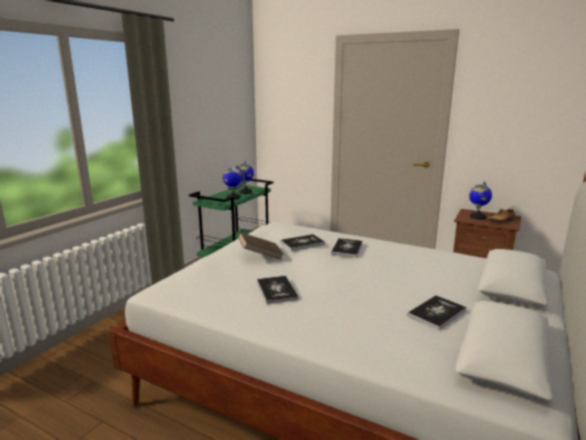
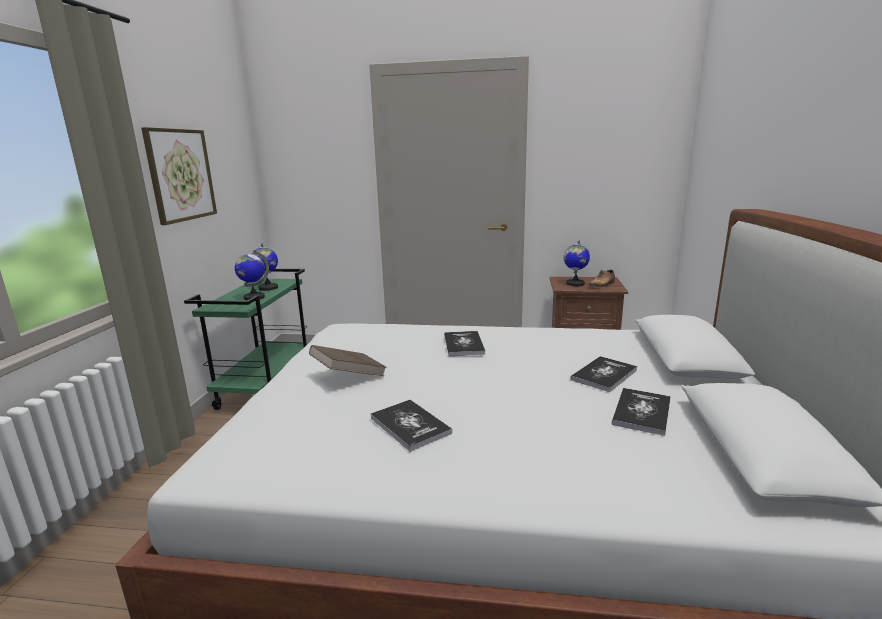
camera: 20 degrees left, 0 degrees up
book [280,234,325,251] -> book moved to [571,356,637,392]
none -> picture [141,127,217,225]

